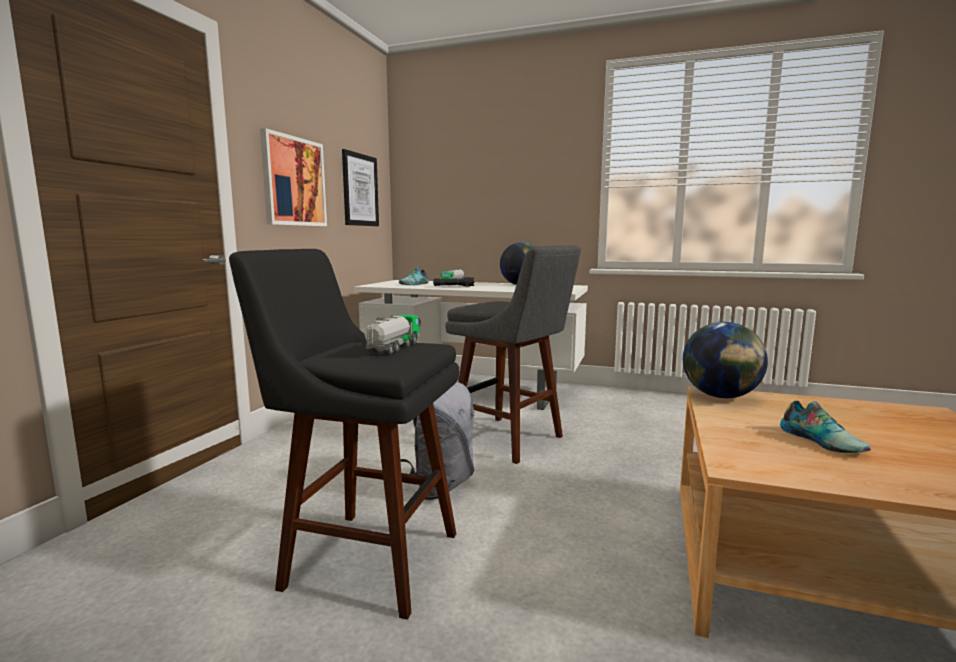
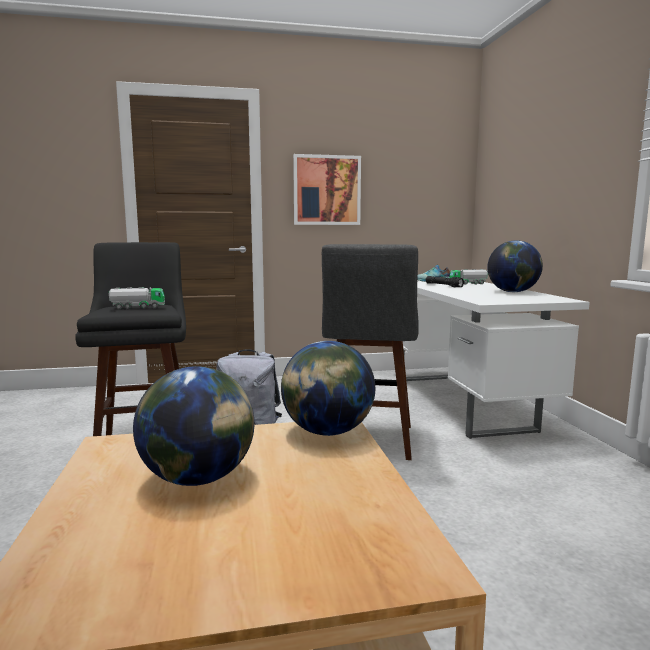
camera: 60 degrees right, 0 degrees up
picture [342,149,379,226] -> none
shoe [780,401,871,453] -> globe [133,366,254,486]

